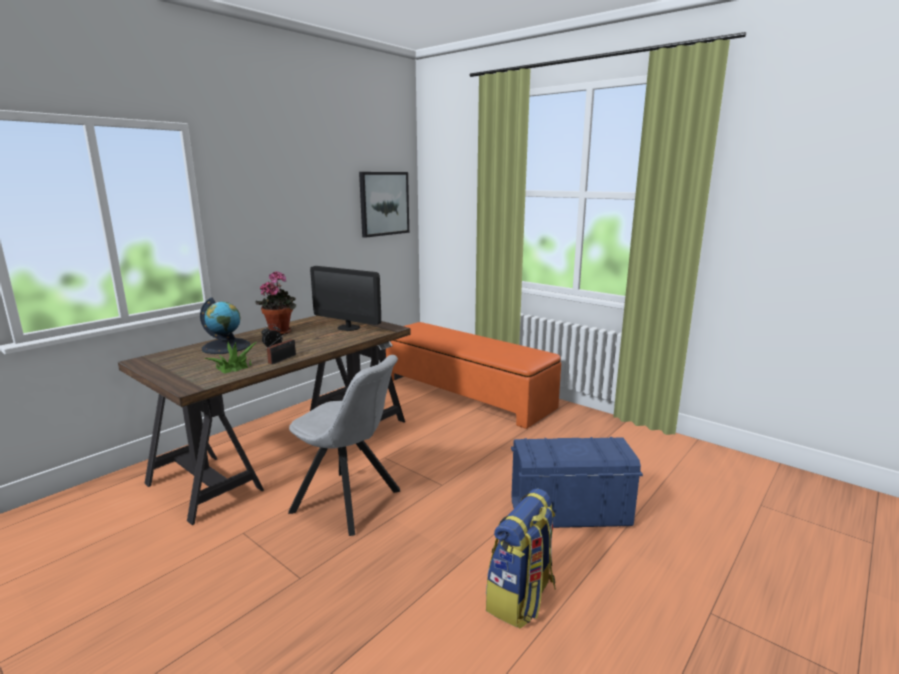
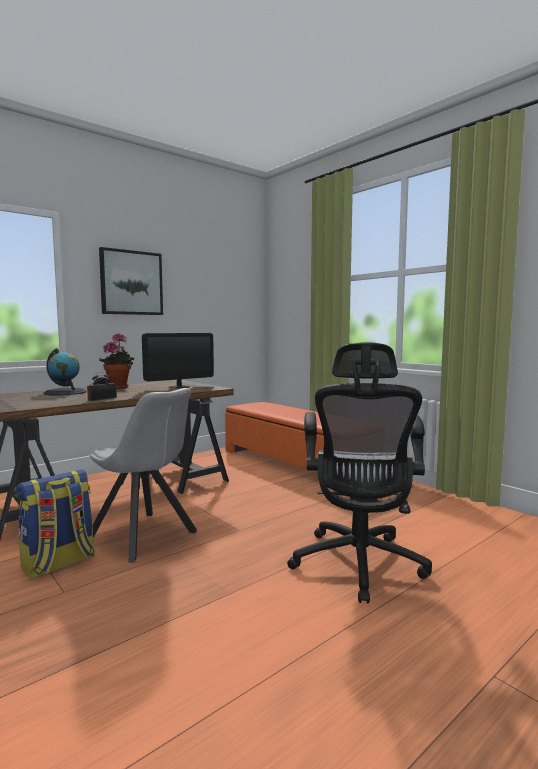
camera: 10 degrees right, 10 degrees down
potted plant [204,341,257,373] -> none
monitor [310,266,381,331] -> monitor turned 75 degrees counterclockwise [142,333,214,389]
picture [359,172,409,238] -> picture moved to [99,247,163,315]
backpack [486,488,556,629] -> backpack moved to [16,469,95,580]
blue storage box [511,437,643,528] -> office chair [287,342,432,604]

